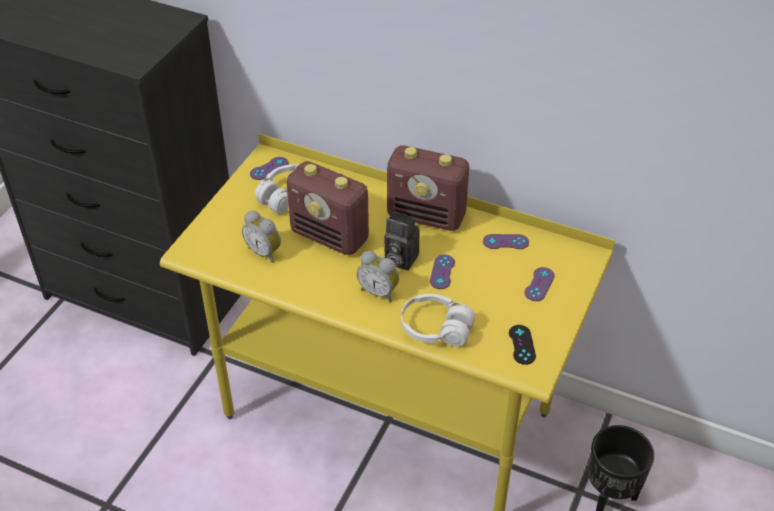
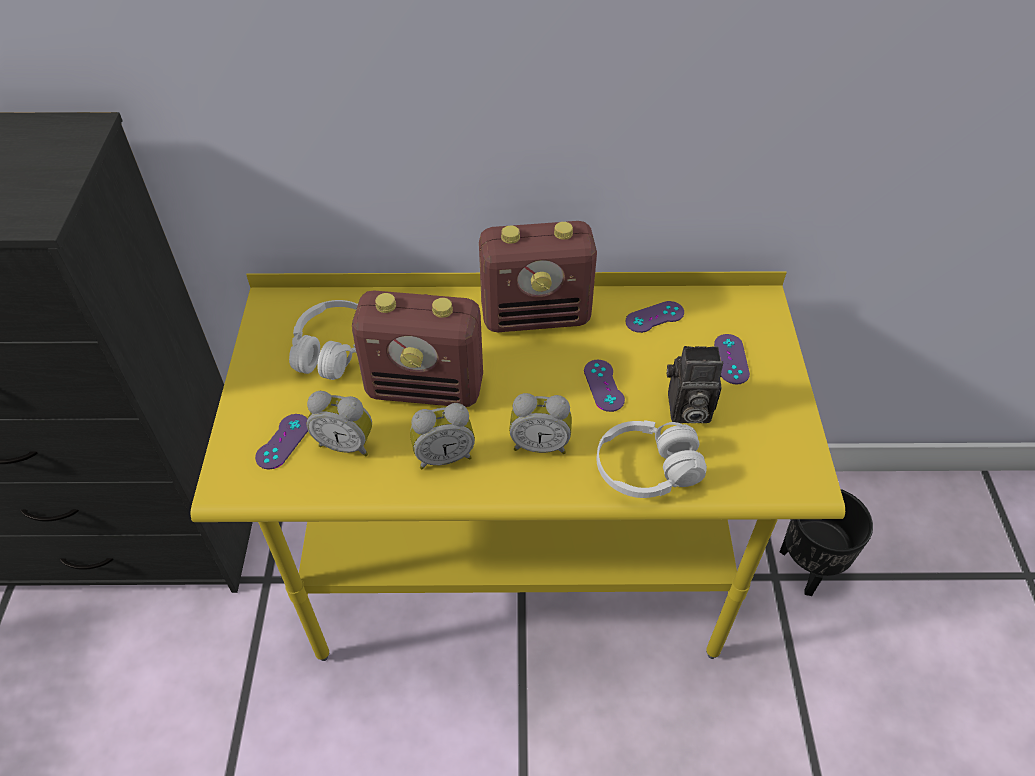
camera: 25 degrees left, 5 degrees up
purple game controller [250,157,289,180] -> purple game controller moved to [255,414,308,469]
camera [384,211,420,271] -> camera moved to [667,346,723,423]
black game controller [509,325,536,365] -> none
none -> alarm clock [410,403,475,469]

